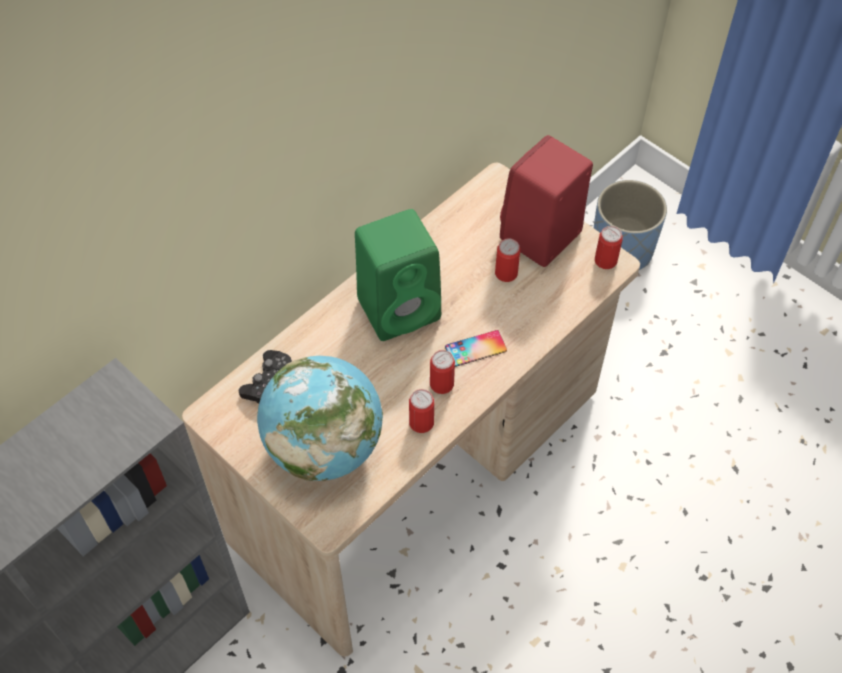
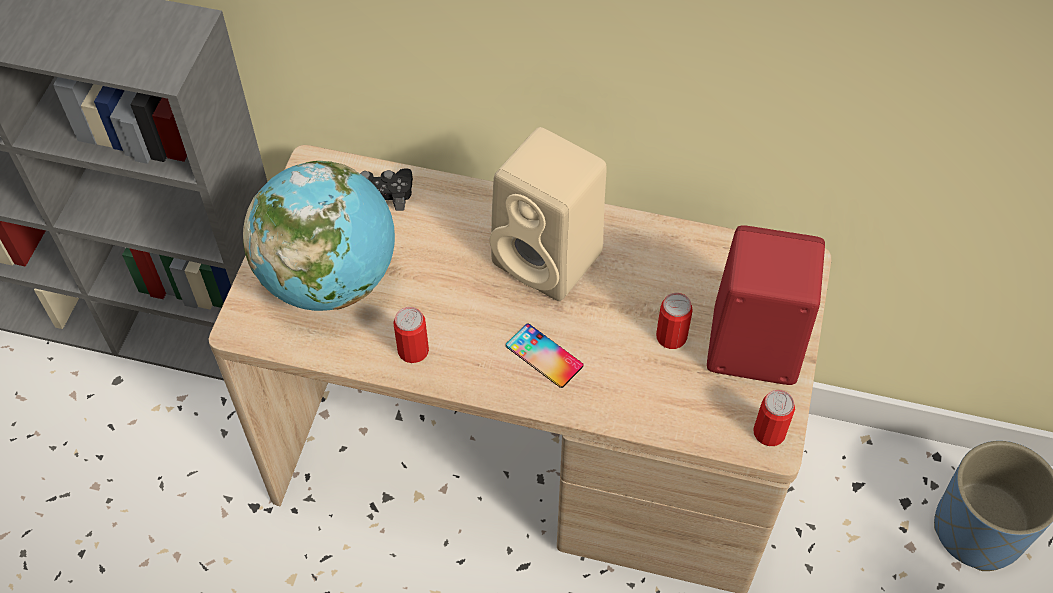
camera: 60 degrees right, 0 degrees up
green speaker [355,209,441,341] -> beige speaker [490,127,607,301]
can [430,350,455,394] -> none

